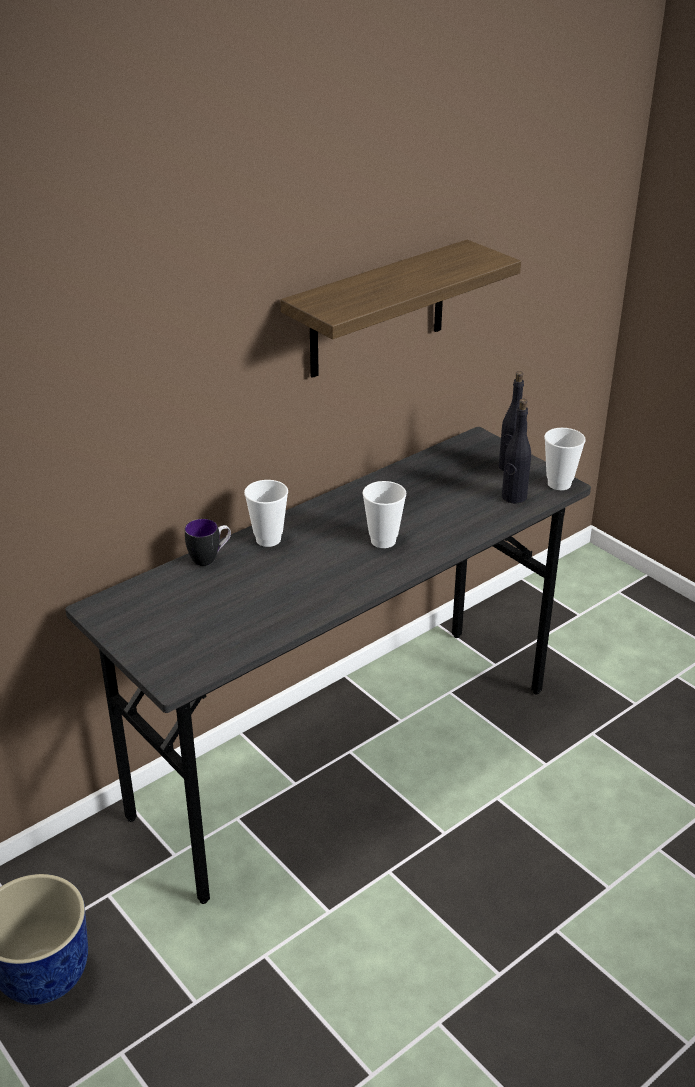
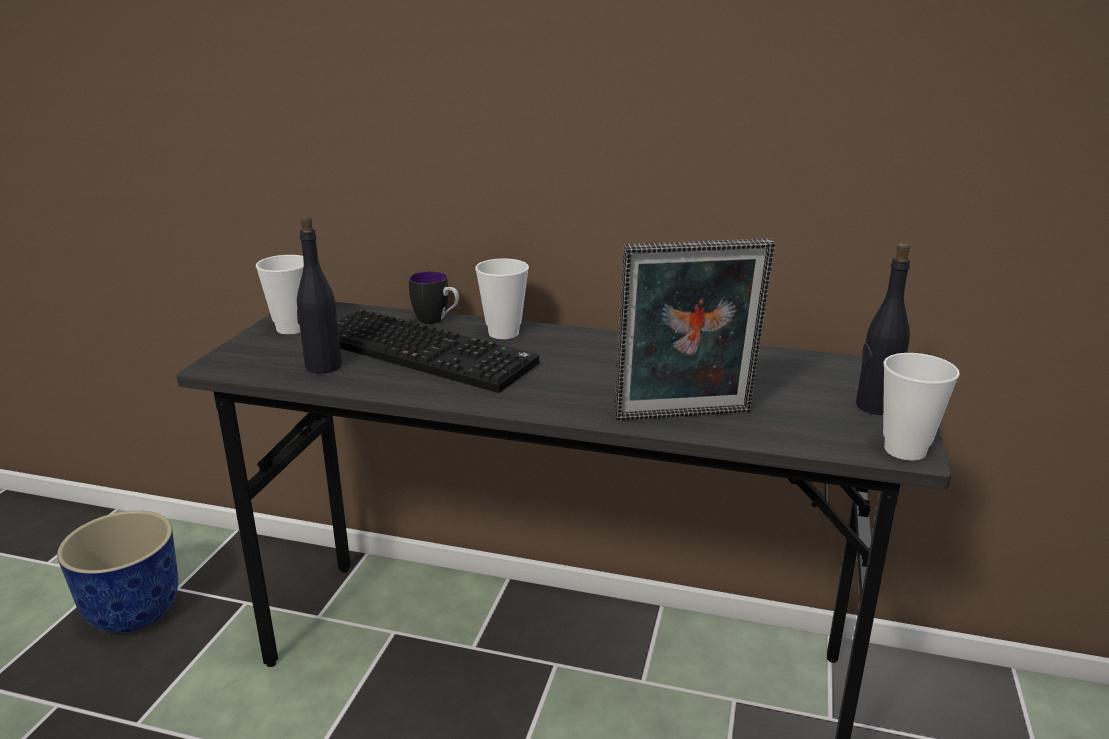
camera: 55 degrees right, 10 degrees down
shelf [280,240,521,378] -> none
cup [362,481,406,548] -> cup moved to [256,255,304,334]
black bottle [502,399,531,503] -> black bottle moved to [297,216,342,374]
none -> keyboard [337,309,539,393]
none -> picture frame [614,238,775,421]

